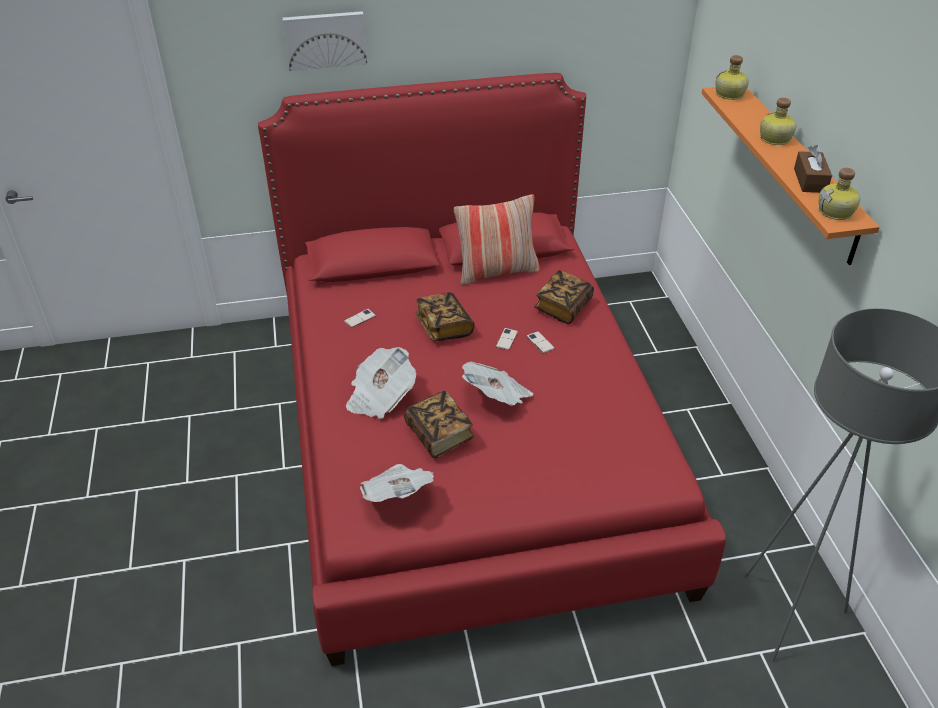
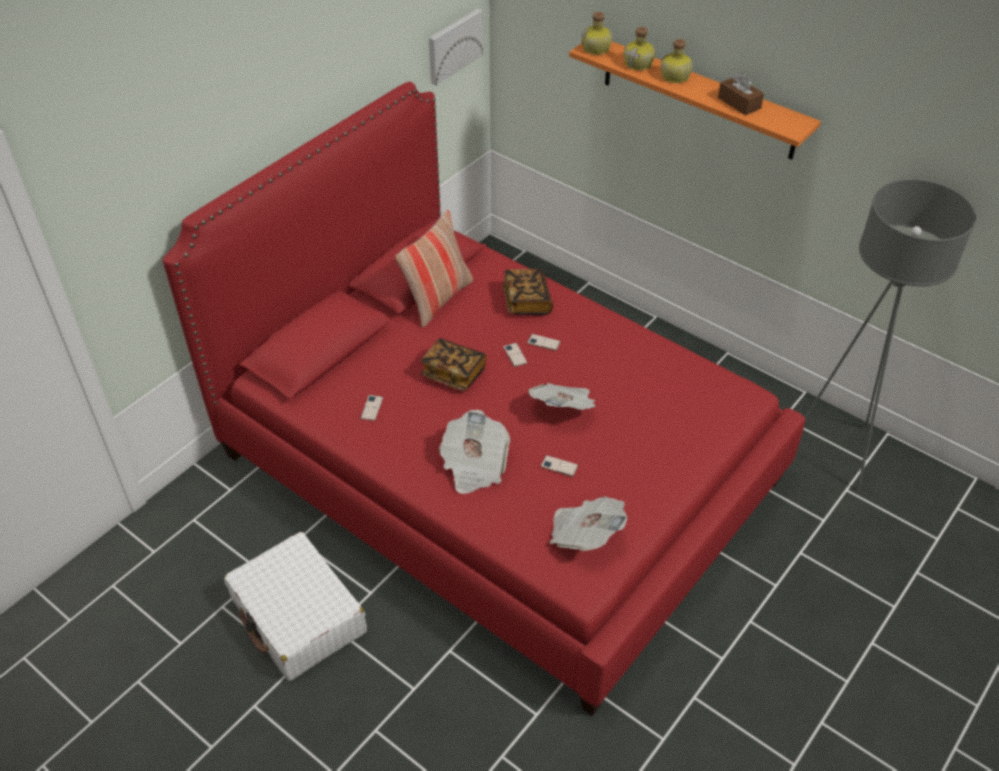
camera: 40 degrees left, 5 degrees up
picture [283,11,367,71] -> picture moved to [429,9,483,85]
book [404,390,474,458] -> phone [541,455,578,477]
bottle [818,168,860,220] -> bottle moved to [624,27,655,70]
none -> white suitcase [224,532,367,681]

